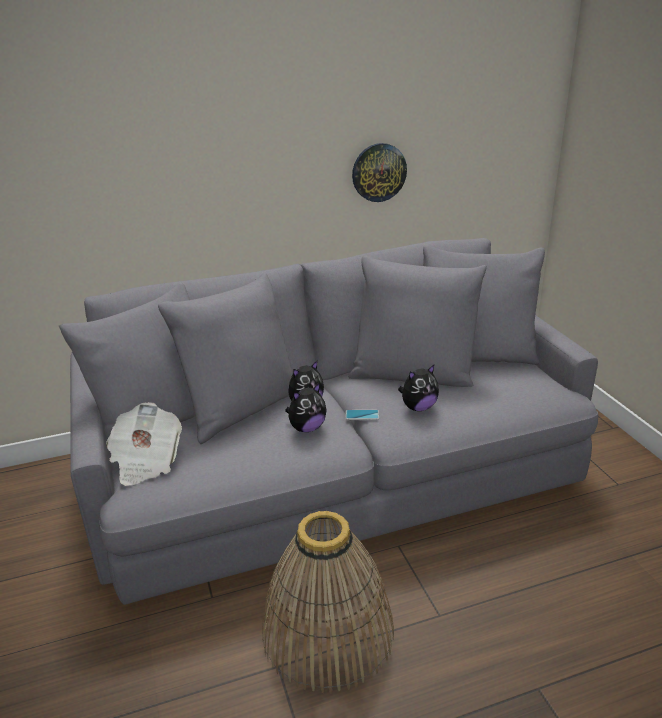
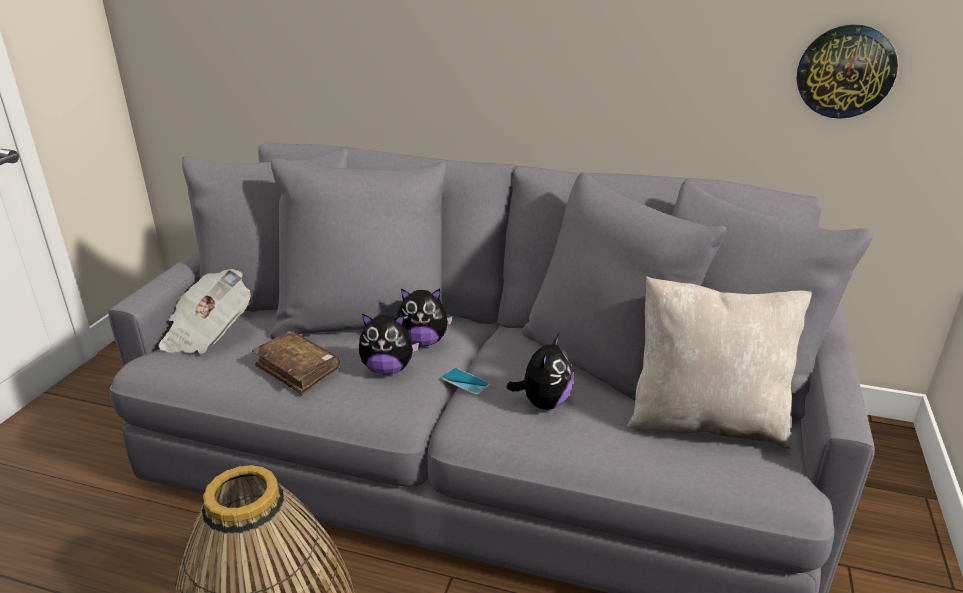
camera: 35 degrees right, 0 degrees up
wall clock [352,143,407,202] -> wall clock moved to [797,24,898,119]
plush toy [398,365,439,411] -> plush toy turned 75 degrees counterclockwise [506,334,573,410]
none -> brown book [252,330,340,395]
none -> beige pillow [627,277,812,449]

